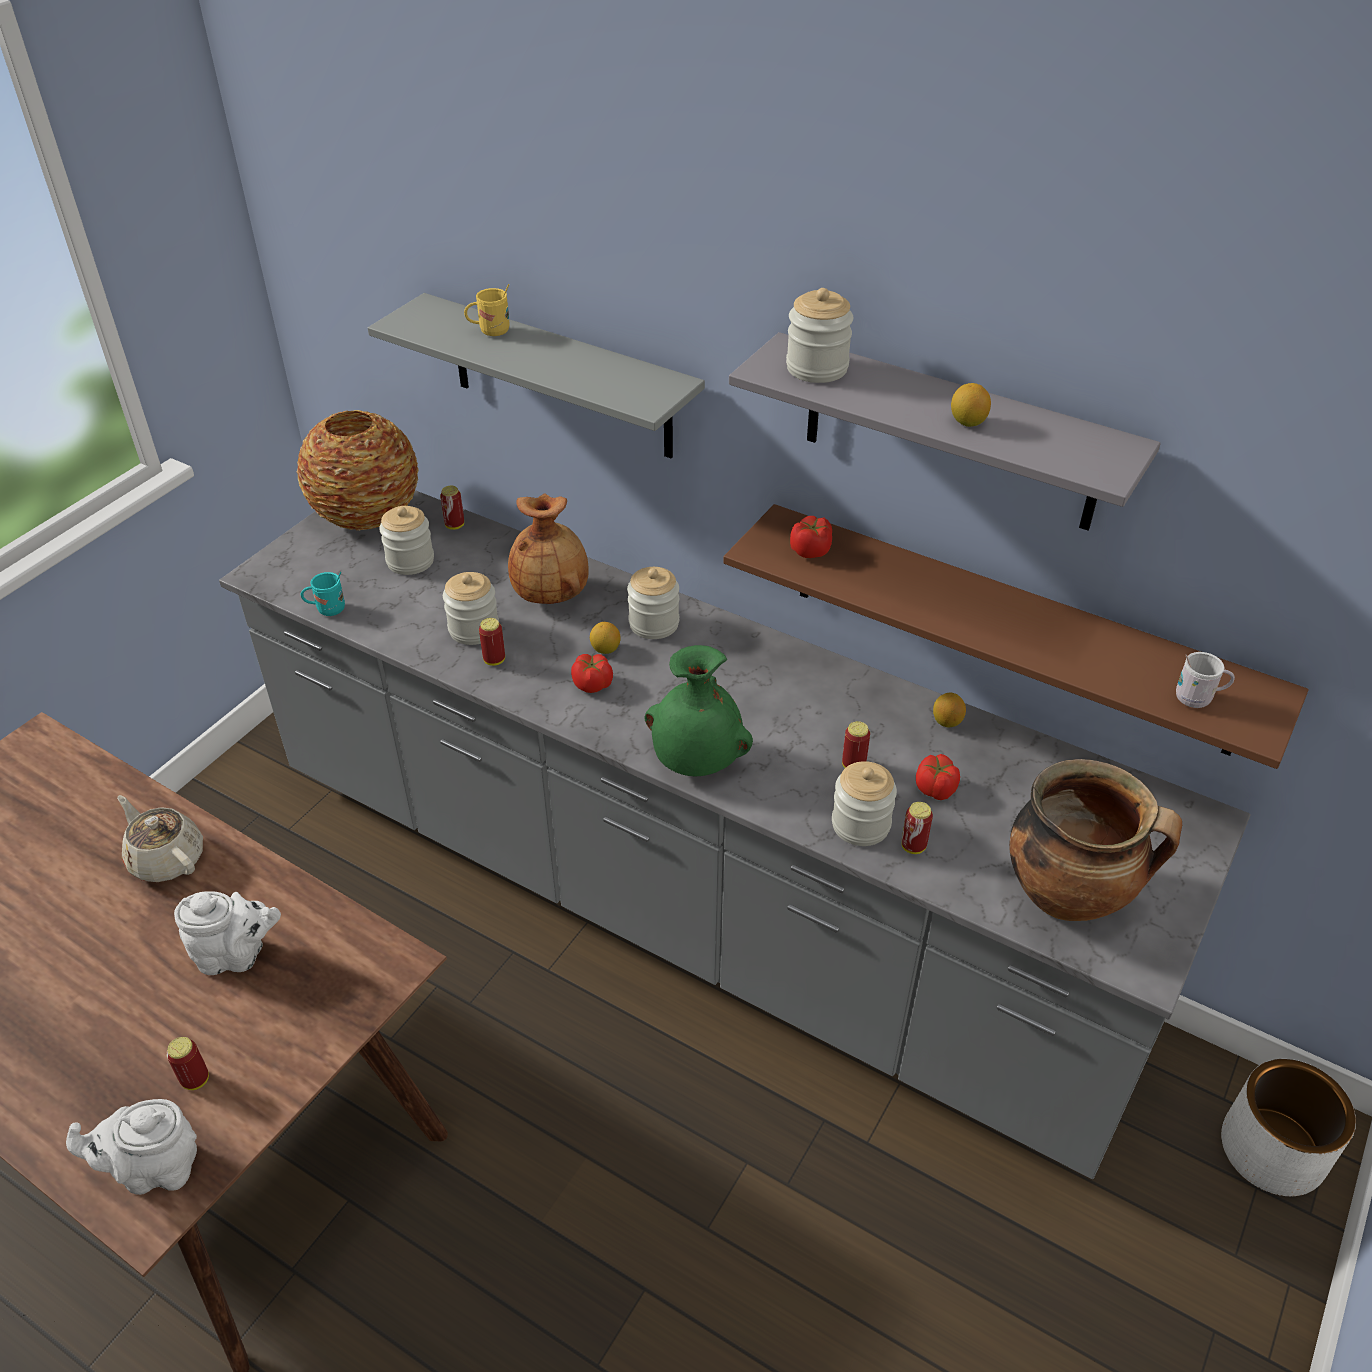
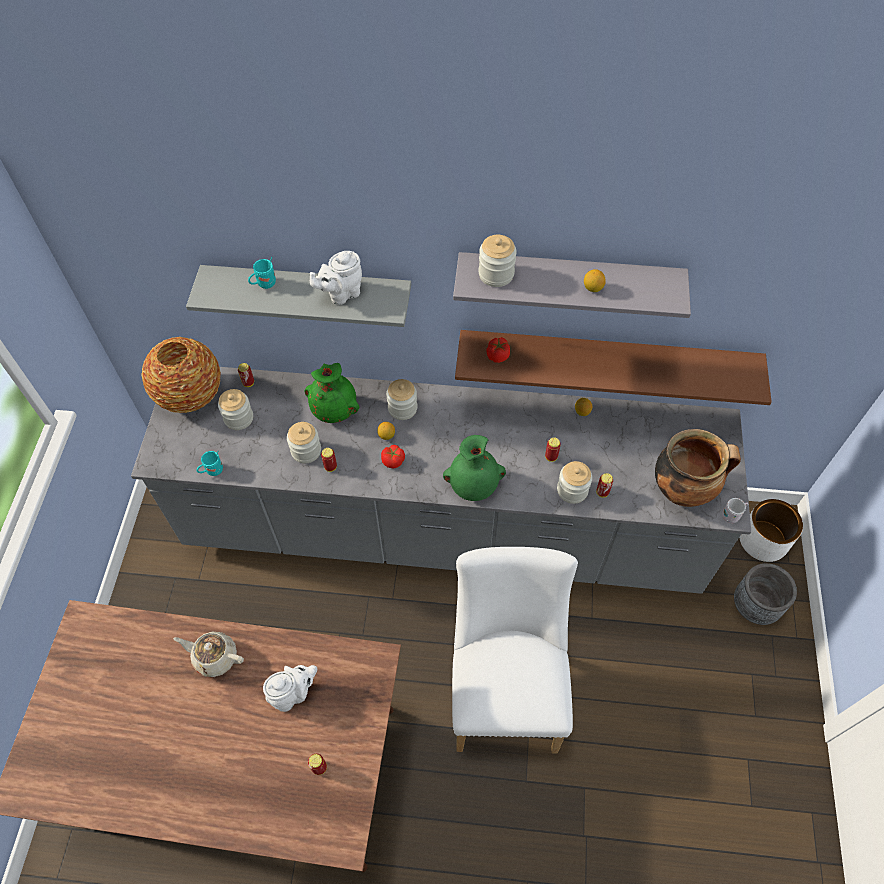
camera: 25 degrees left, 15 degrees up
white teapot [66,1099,197,1195] -> white teapot moved to [310,251,362,305]
yellow mug [464,284,510,336] -> turquoise mug [248,257,276,289]
brown vase [508,493,589,604] -> green vase [304,363,360,423]
tomato [916,754,960,800] -> none
white mug [1176,652,1235,708] -> white mug moved to [722,498,748,523]
none -> white chair [452,547,578,753]
none -> grey planter [734,563,797,625]

